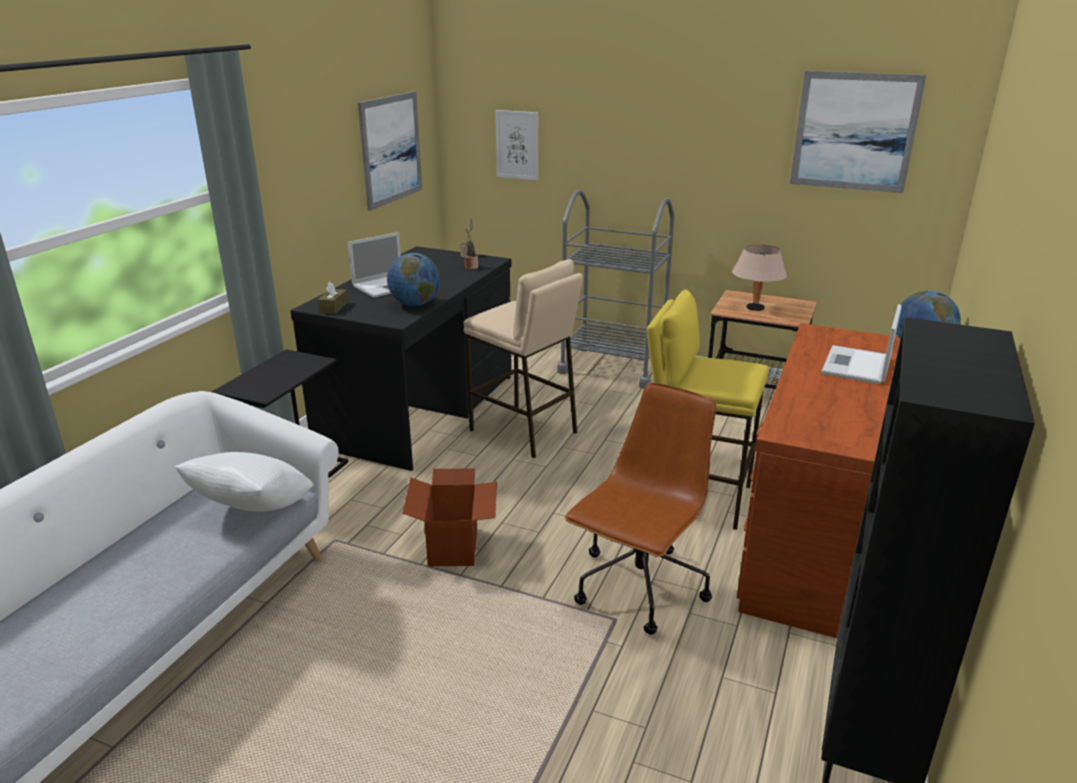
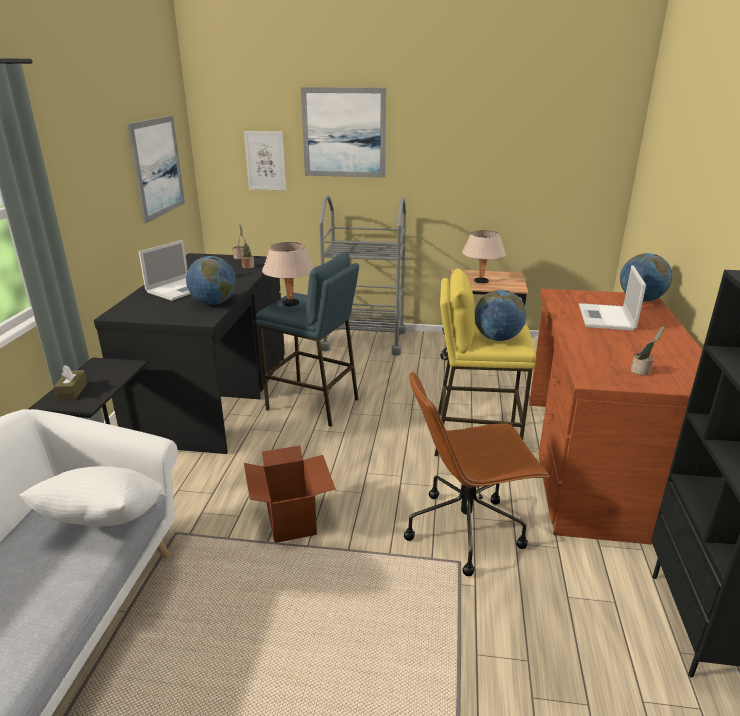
camera: 15 degrees left, 0 degrees up
brown tissue box [318,281,348,314] -> brown tissue box moved to [54,365,87,400]
beige stool [463,259,583,458] -> blue stool [256,252,359,427]
brown office chair [565,383,716,635] -> brown office chair turned 120 degrees counterclockwise [404,371,550,576]
picture [790,71,926,193] -> picture moved to [301,87,386,178]
none -> beige table lamp [262,242,315,307]
none -> globe [475,290,526,341]
none -> potted plant [631,326,664,376]

